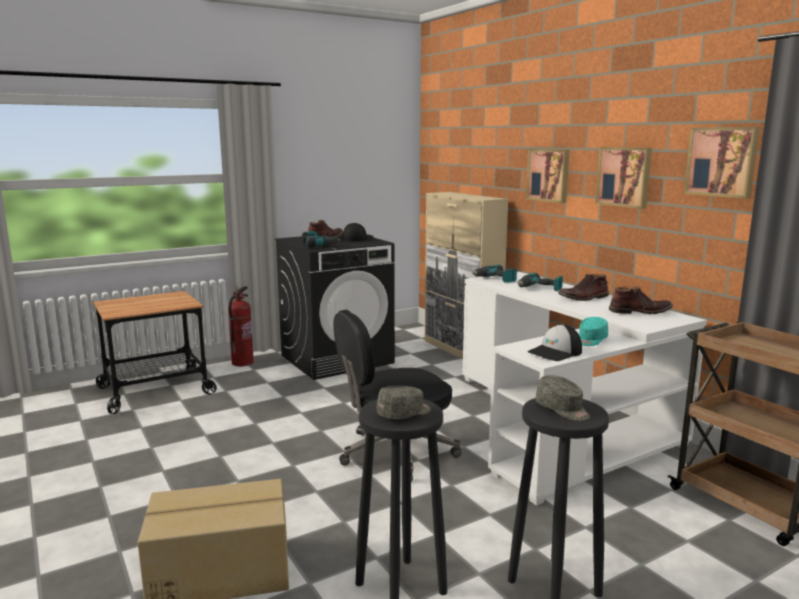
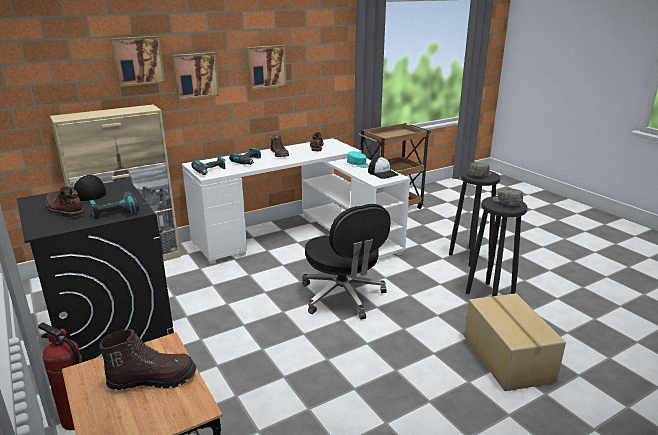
camera: 90 degrees left, 10 degrees up
picture [684,127,760,199] -> picture moved to [111,36,165,87]
none -> brown boot [99,329,197,390]

